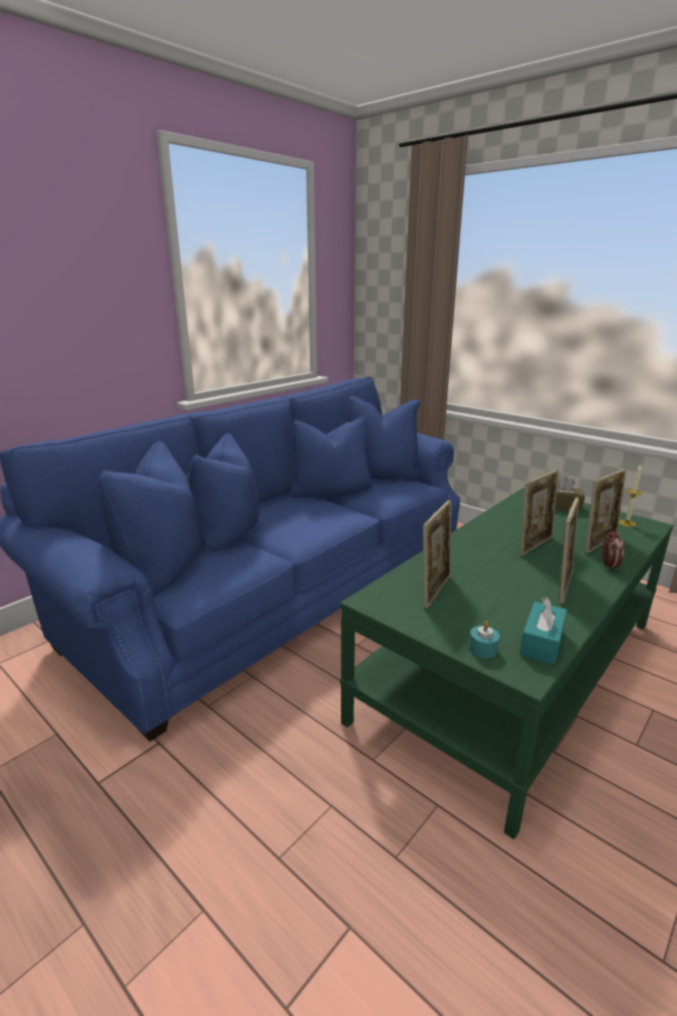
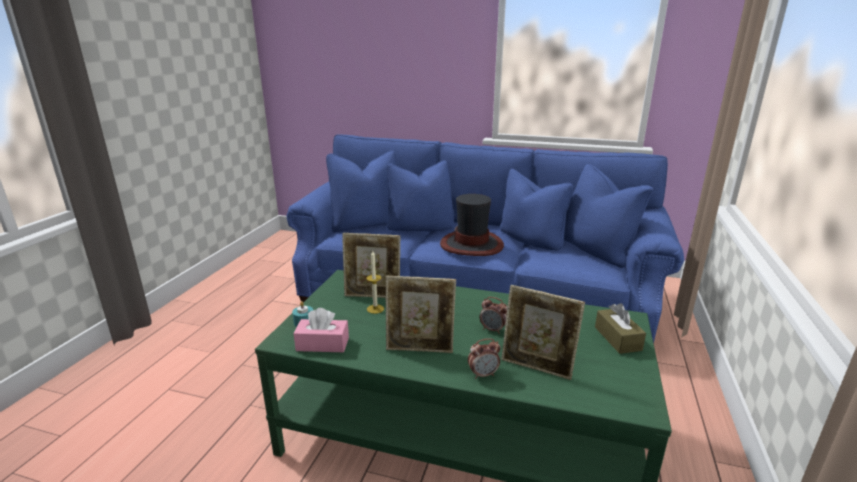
camera: 65 degrees right, 0 degrees up
picture frame [520,470,559,556] -> alarm clock [480,297,507,334]
turquoise tissue box [520,596,567,665] -> pink tissue box [293,308,349,352]
candle [619,465,642,527] -> candle moved to [366,251,384,314]
none -> hat [440,194,504,256]

